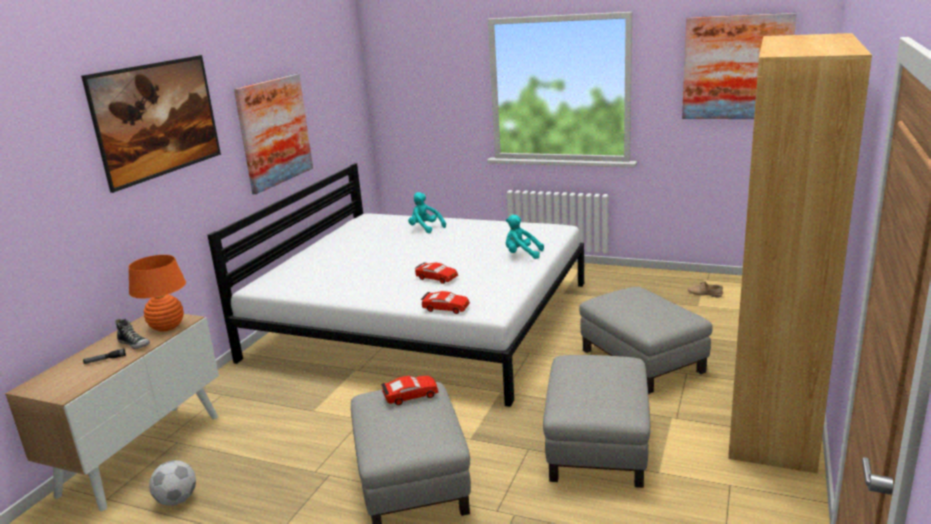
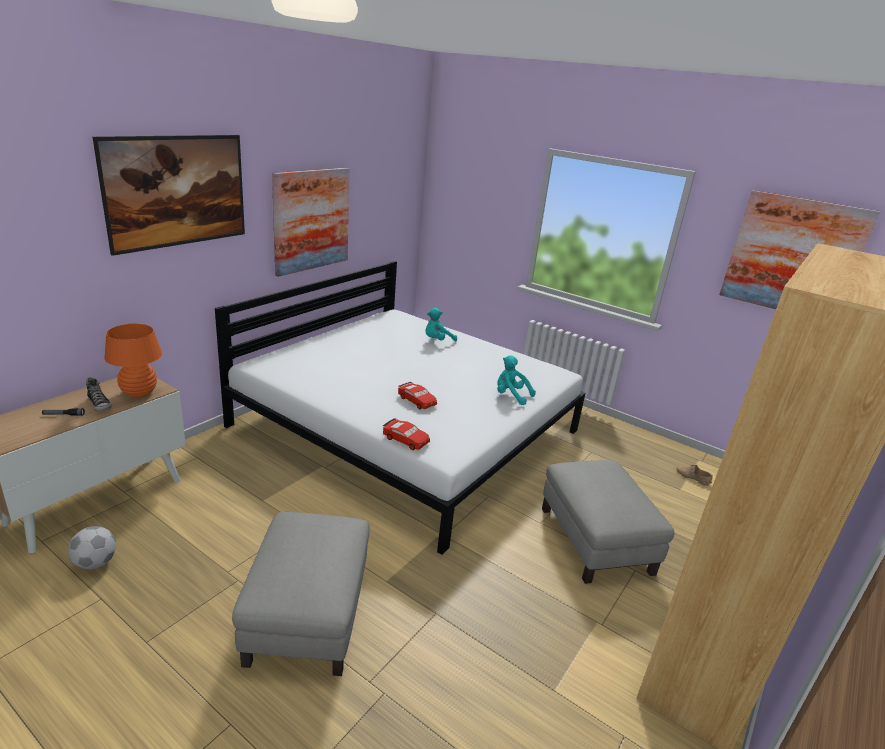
camera: 10 degrees right, 5 degrees up
red toy car [381,376,439,405] -> none
turquoise plush toy [408,192,446,233] -> turquoise plush toy turned 90 degrees counterclockwise [425,308,457,342]
grey ottoman [543,355,651,488] -> none

